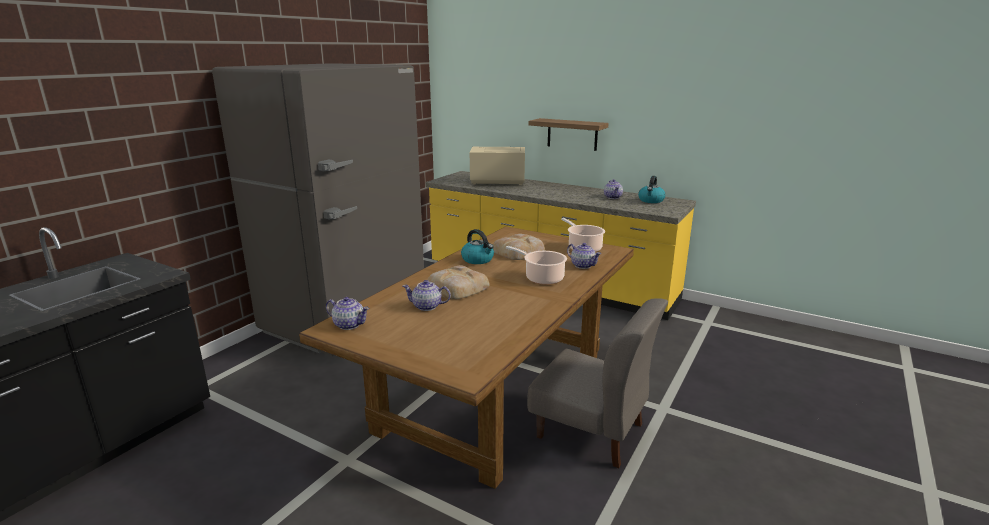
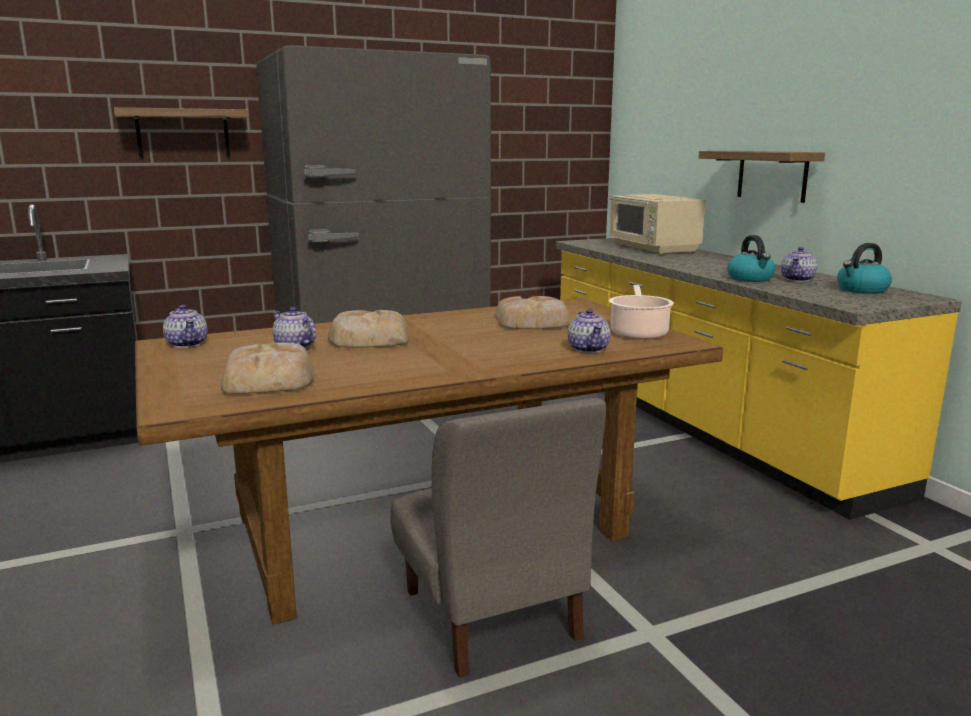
camera: 35 degrees right, 5 degrees down
kettle [461,229,494,264] -> kettle moved to [727,235,776,282]
beige microwave [470,147,525,185] -> beige microwave turned 150 degrees counterclockwise [609,194,705,255]
cooking pot [506,246,567,284] -> none
none -> shelf [114,107,249,157]
none -> bread [221,343,315,394]

